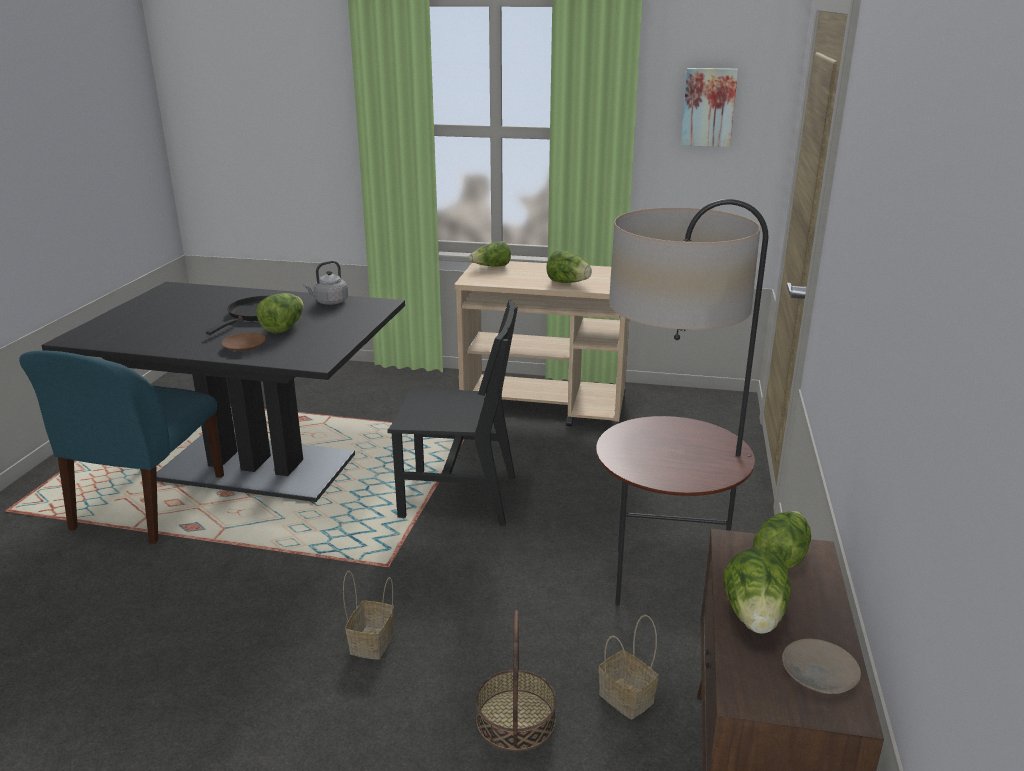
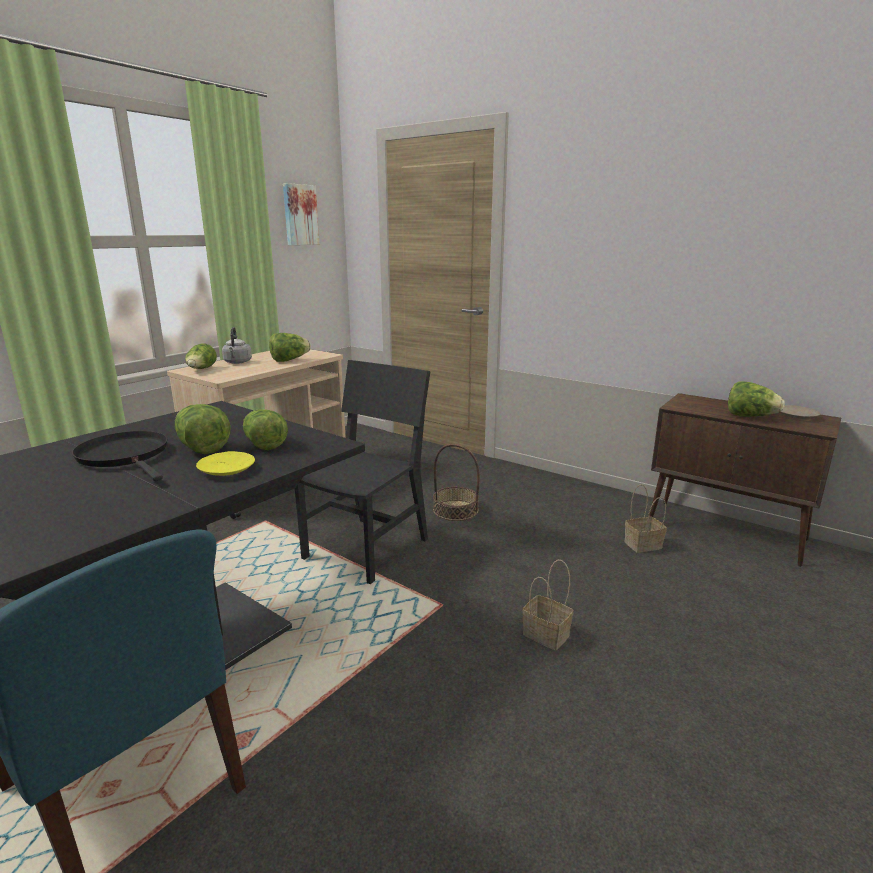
camera: 65 degrees left, 5 degrees down
brown plate [222,333,266,351] -> yellow plate [196,451,255,476]
grey kettle [303,261,348,305] -> grey kettle moved to [222,327,252,364]
basket [475,610,557,751] -> basket moved to [433,444,480,521]
floor lamp [596,199,769,606] -> none
lettuce [753,511,811,569] -> lettuce moved to [243,409,288,450]

